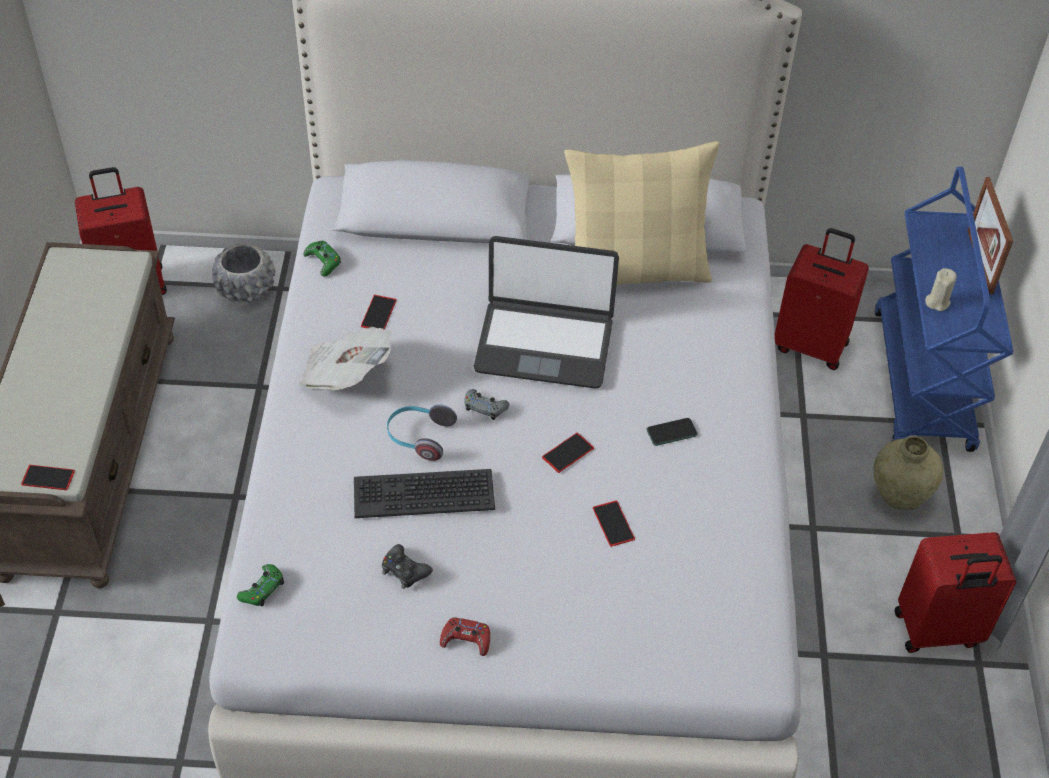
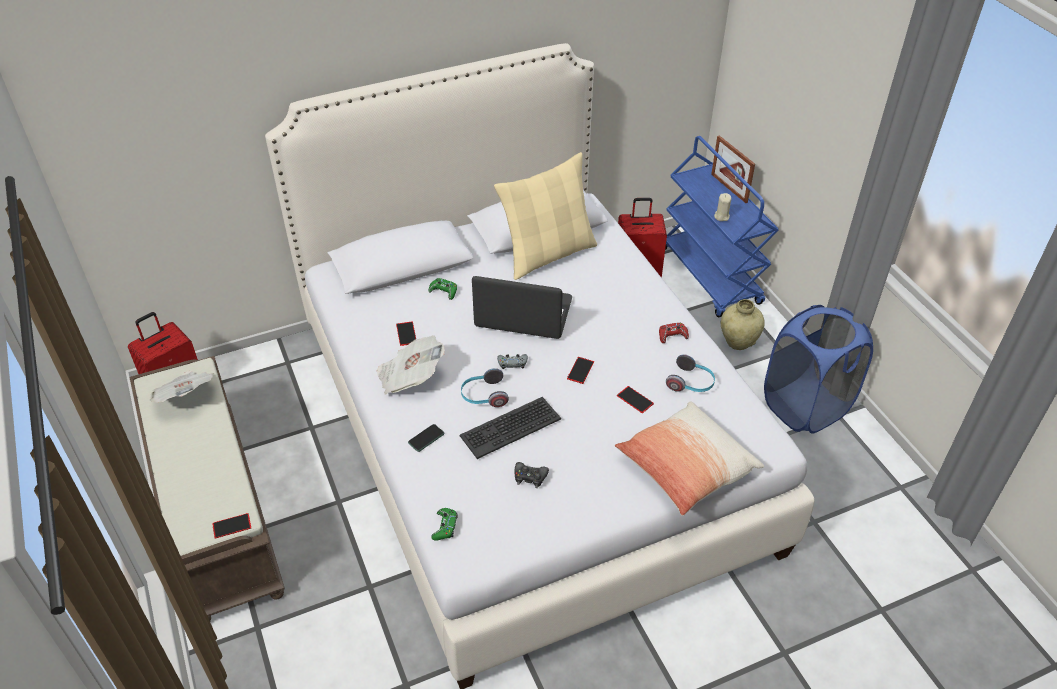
camera: 25 degrees left, 5 degrees down
grey planter [212,244,275,303] -> none
green game controller [303,241,341,277] -> green game controller moved to [428,278,457,300]
red game controller [440,617,490,656] -> red game controller moved to [659,323,689,343]
laptop [474,236,619,389] -> laptop turned 150 degrees counterclockwise [472,276,572,339]
phone [646,418,697,446] -> phone moved to [408,424,444,452]
red suitcase [895,532,1016,653] -> blue laundry basket [764,305,873,434]
none -> newspaper [150,371,214,402]
none -> pillow [615,401,764,516]
none -> headphones [666,354,715,392]

